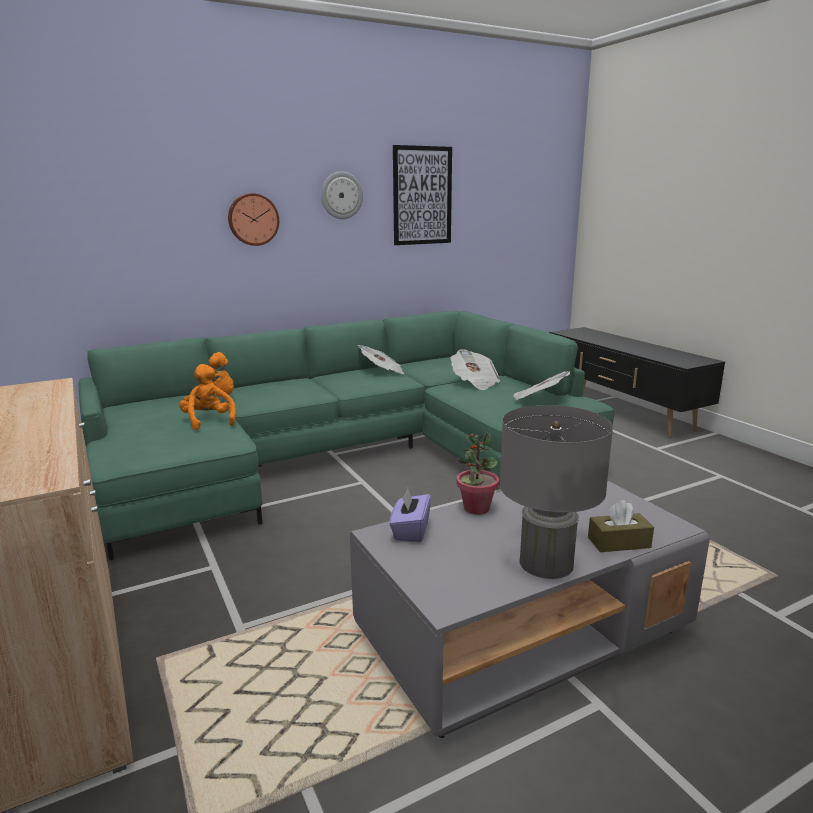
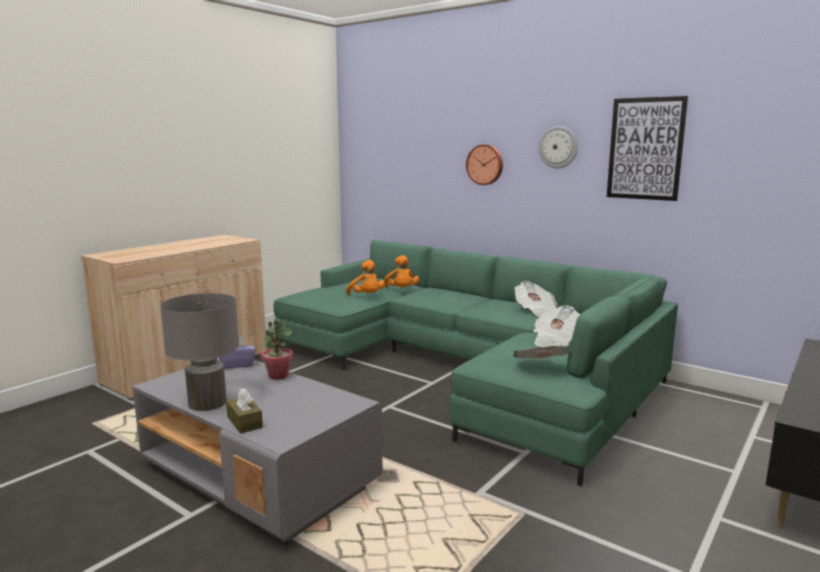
camera: 65 degrees right, 5 degrees down
orange plush toy [179,364,236,430] -> orange plush toy turned 105 degrees clockwise [346,260,385,295]

